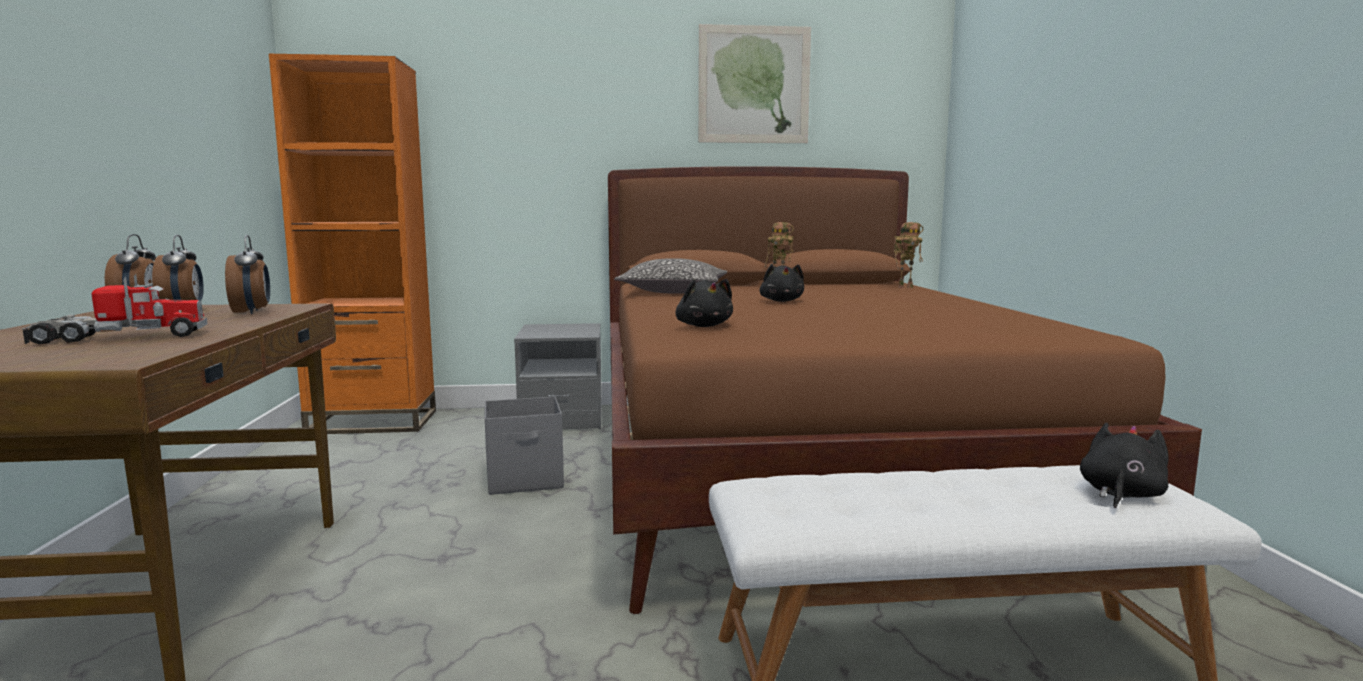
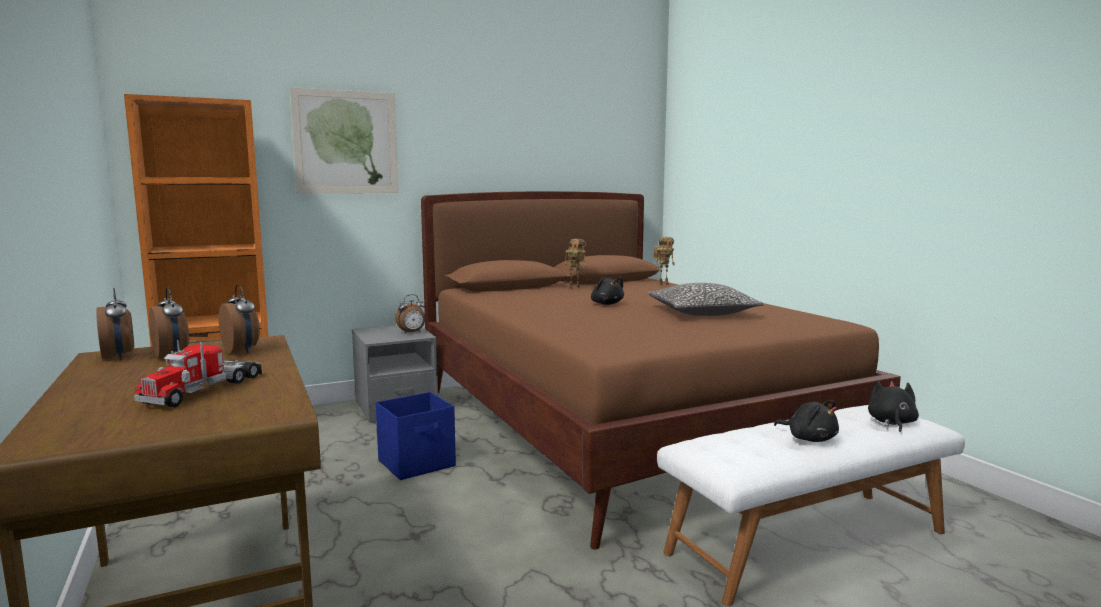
camera: 20 degrees left, 0 degrees up
toy truck [22,274,207,345] -> toy truck turned 150 degrees clockwise [134,339,262,407]
grey storage box [485,396,564,495] -> blue storage box [376,392,456,480]
pillow [614,258,727,294] -> pillow moved to [647,283,764,316]
black plush toy [675,279,733,327] -> black plush toy moved to [774,400,839,442]
picture [698,24,811,143] -> picture moved to [290,87,399,193]
none -> alarm clock [395,294,425,334]

